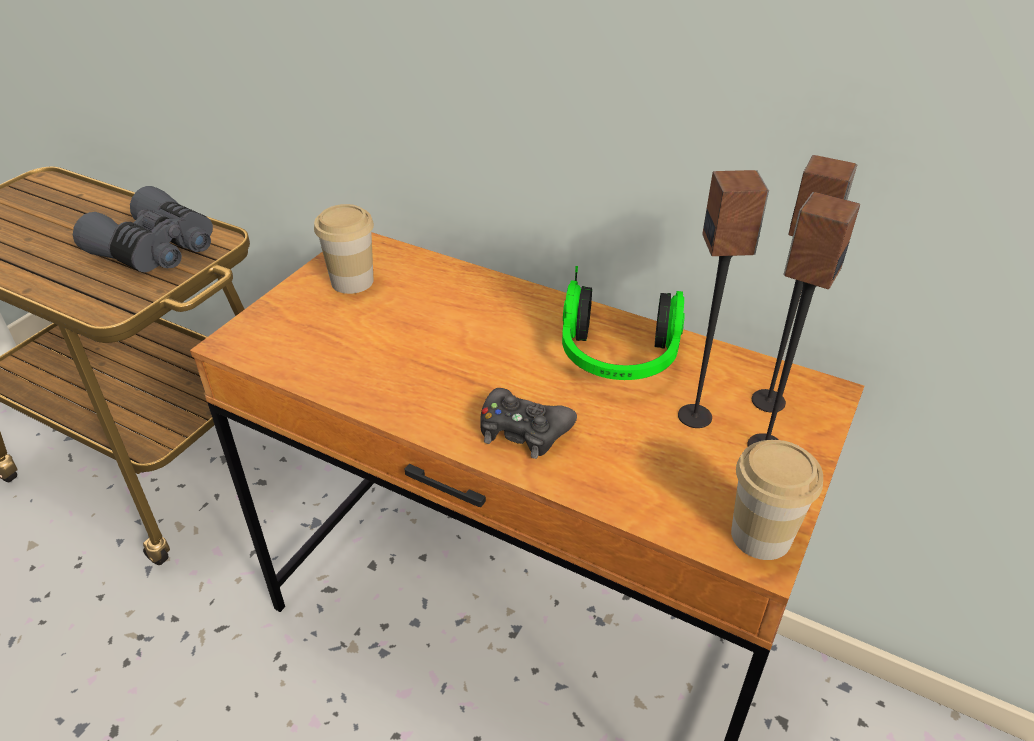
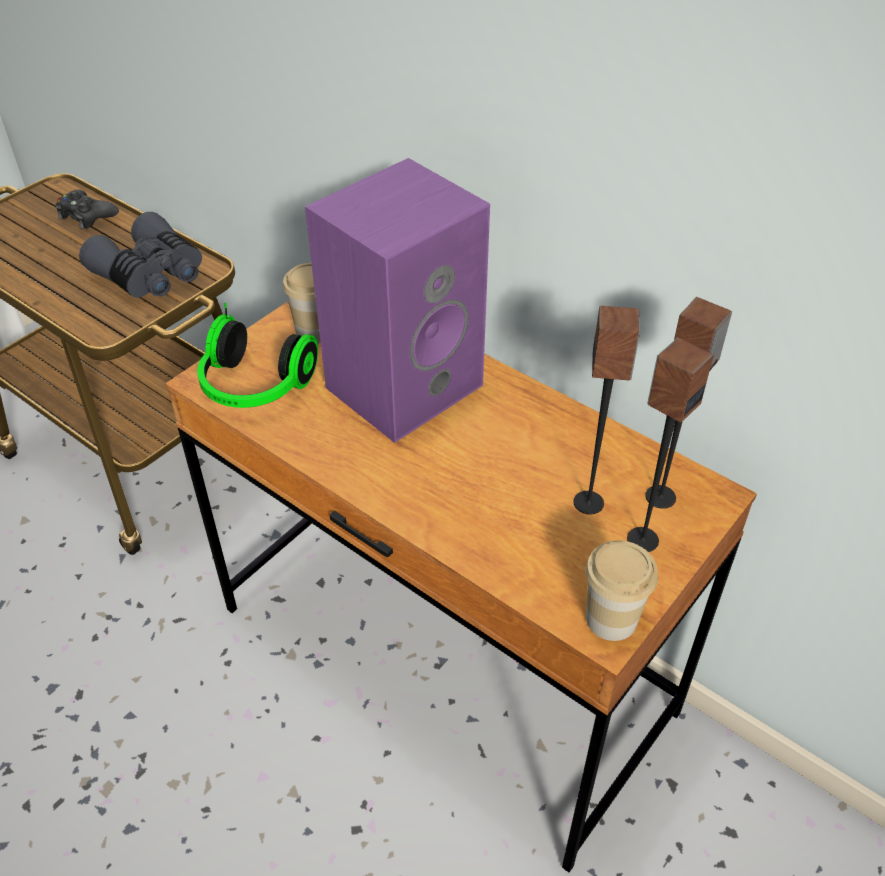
camera: 10 degrees right, 5 degrees up
black game controller [480,388,577,459] -> black game controller moved to [55,190,119,229]
headphones [562,266,685,380] -> headphones moved to [197,302,318,408]
none -> purple speaker [305,158,490,443]

